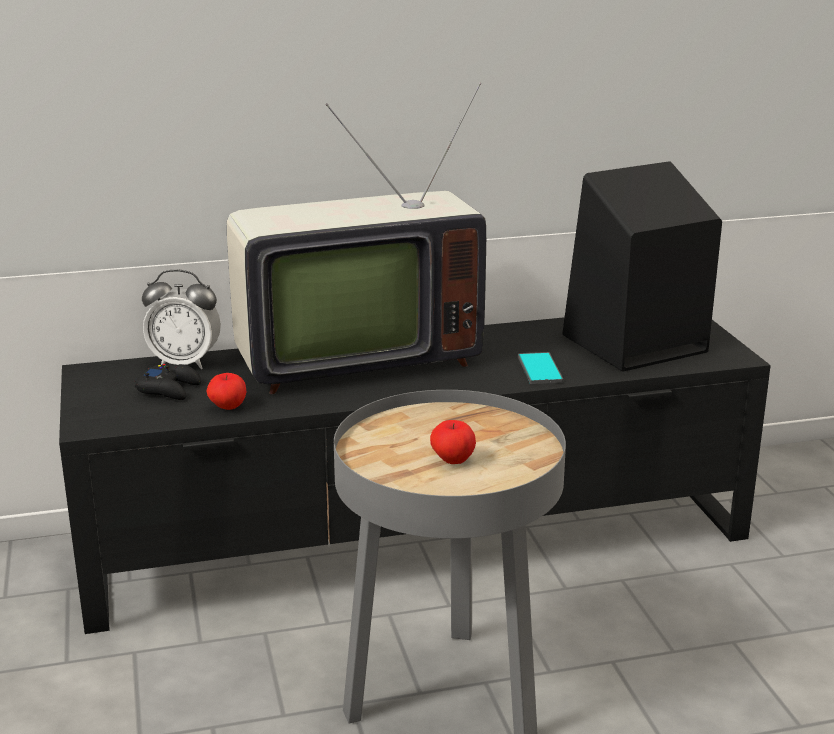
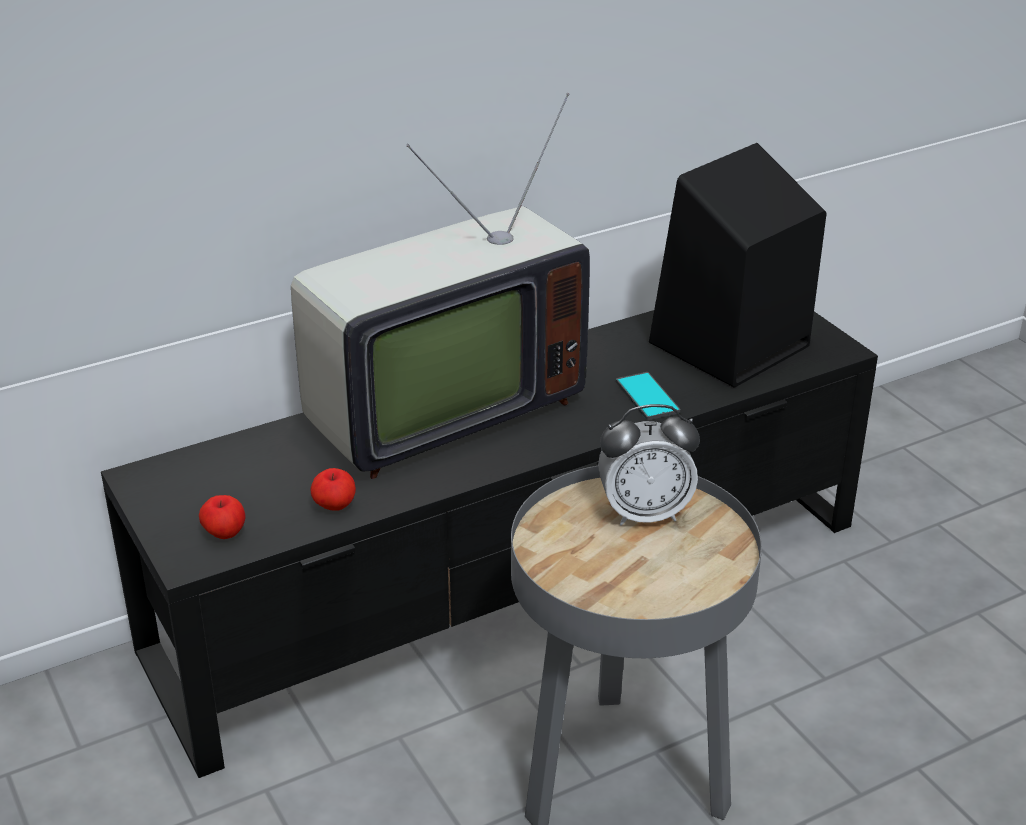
camera: 15 degrees left, 10 degrees up
black game controller [134,364,201,400] -> none
alarm clock [142,269,221,369] -> alarm clock moved to [598,404,700,526]
apple [430,420,476,464] -> apple moved to [199,495,245,539]

